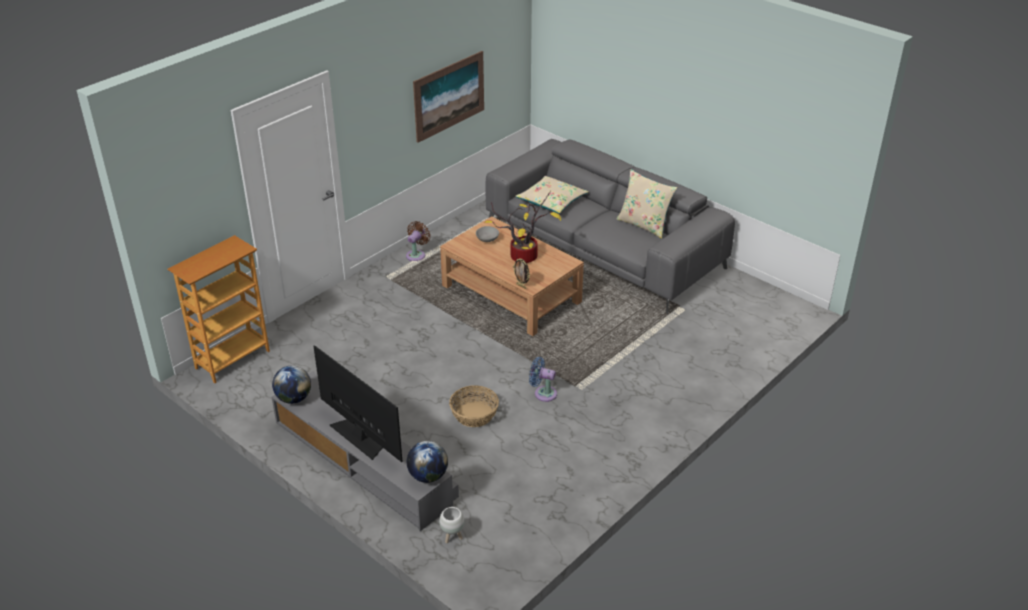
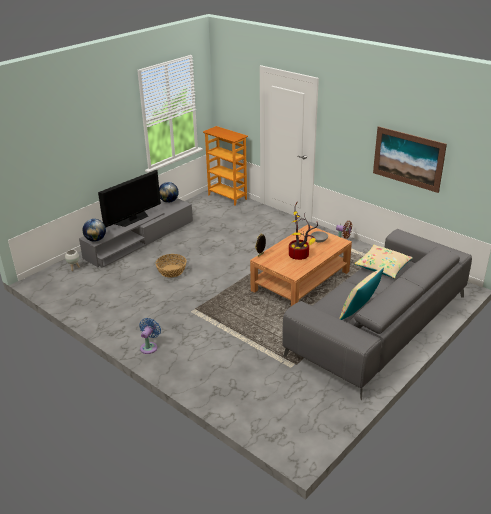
camera: 90 degrees right, 5 degrees down
blue fan [529,357,557,402] -> blue fan moved to [139,318,161,354]

